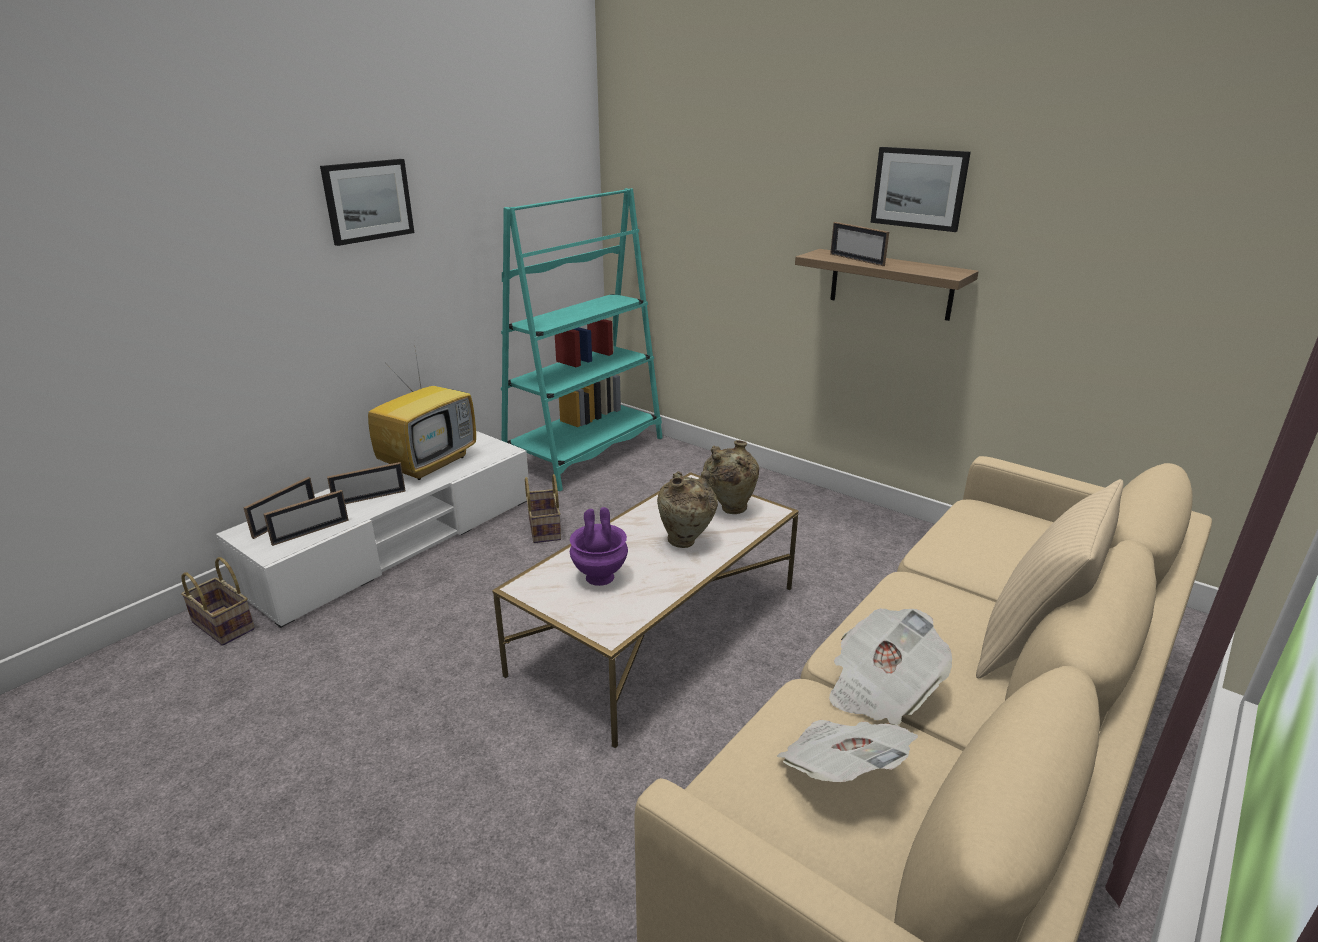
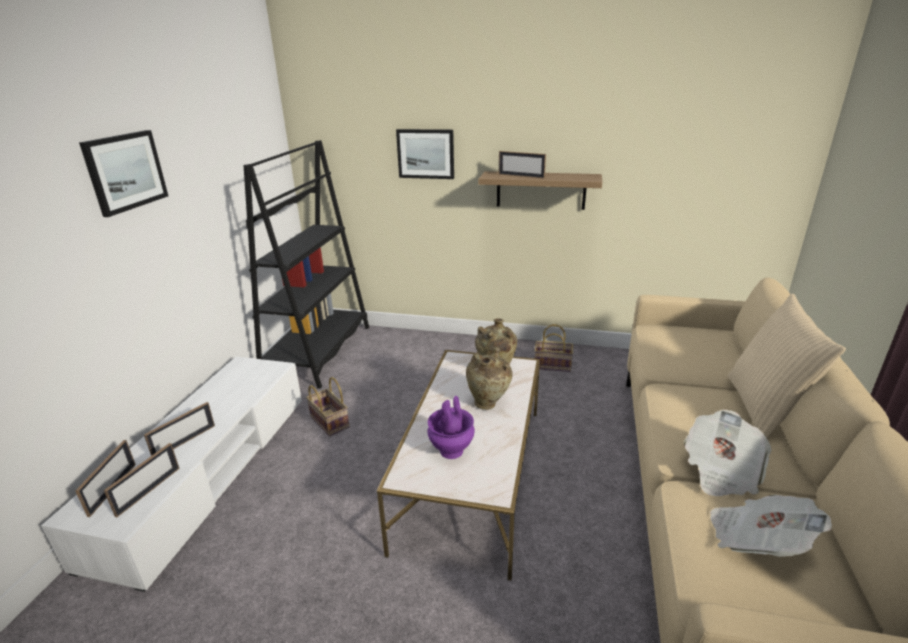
camera: 25 degrees left, 0 degrees up
basket [181,557,255,646] -> basket moved to [534,324,573,372]
television [368,343,476,480] -> none
turquoise bookcase [501,188,663,491] -> black bookcase [244,140,369,388]
picture [870,147,971,232] -> picture moved to [396,129,454,179]

